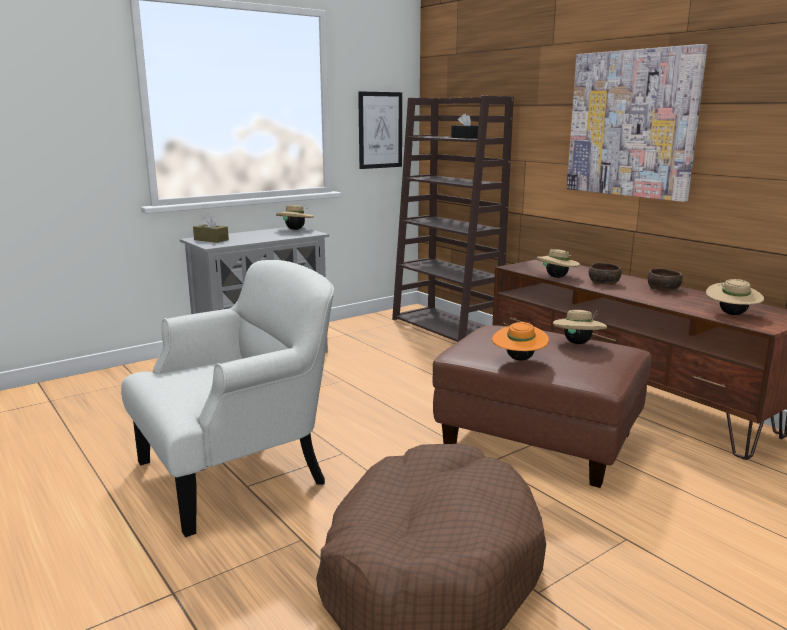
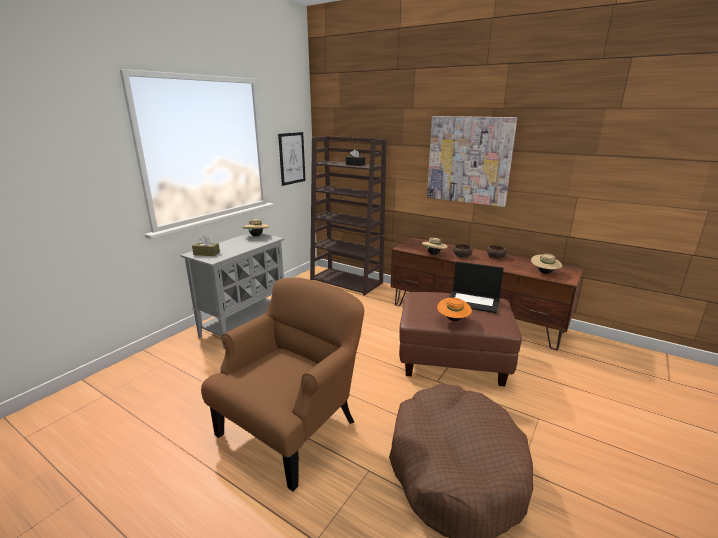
camera: 20 degrees left, 5 degrees up
white armchair [121,260,334,537] -> brown armchair [201,277,364,491]
beige hat [553,310,607,344] -> laptop [449,261,504,313]

